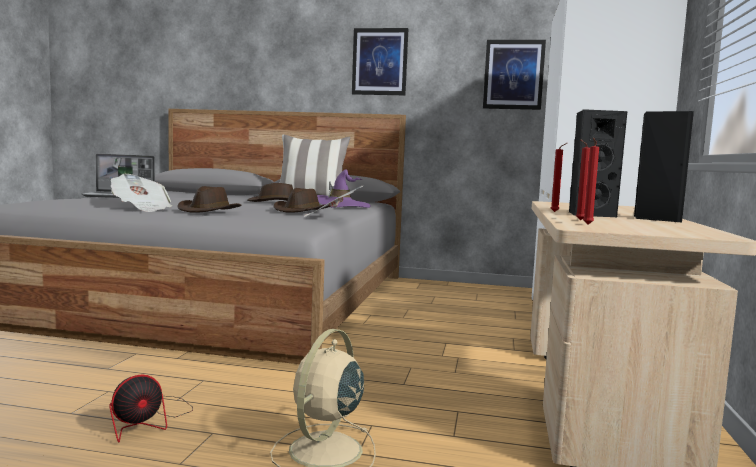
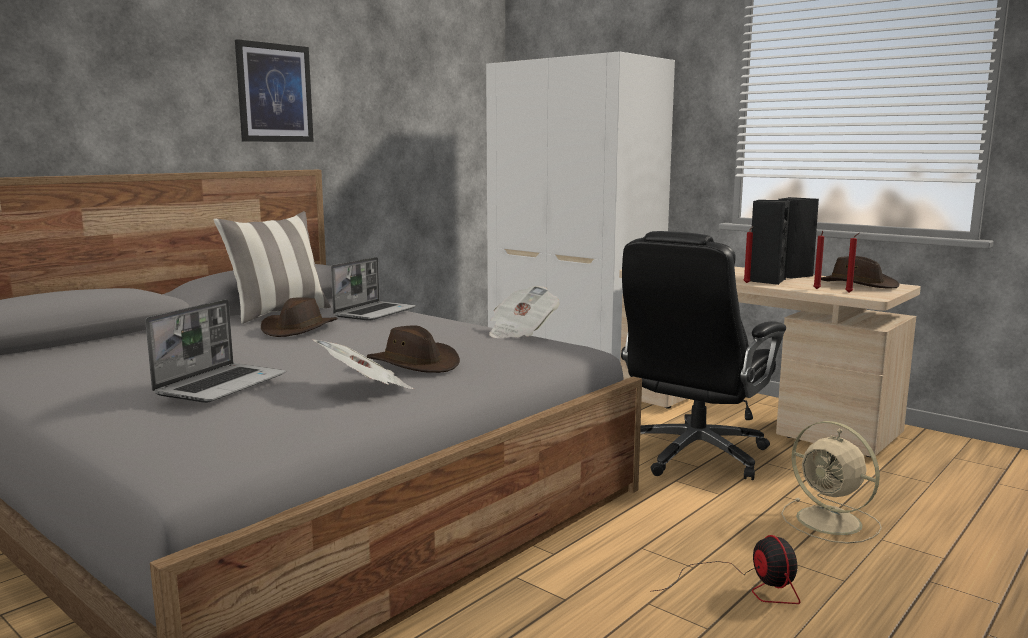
camera: 60 degrees left, 5 degrees up
brown hat [274,188,331,213] -> brown hat moved to [821,256,899,289]
purple hat [317,170,371,208] -> laptop [331,257,416,321]
picture [483,40,546,110] -> none
none -> black office chair [621,231,786,480]

